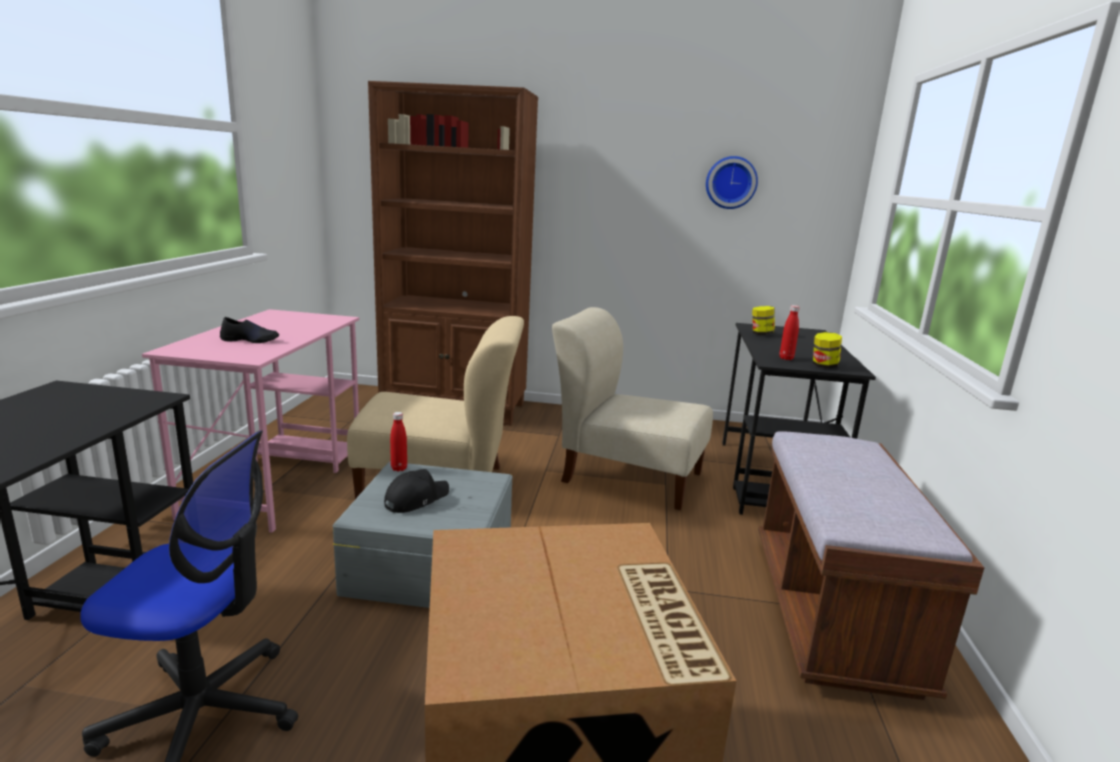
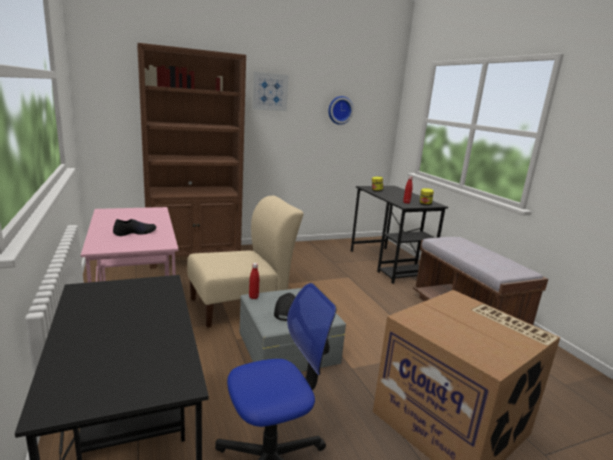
camera: 30 degrees left, 0 degrees up
beige chair [552,307,713,510] -> none
none -> picture [253,72,289,111]

